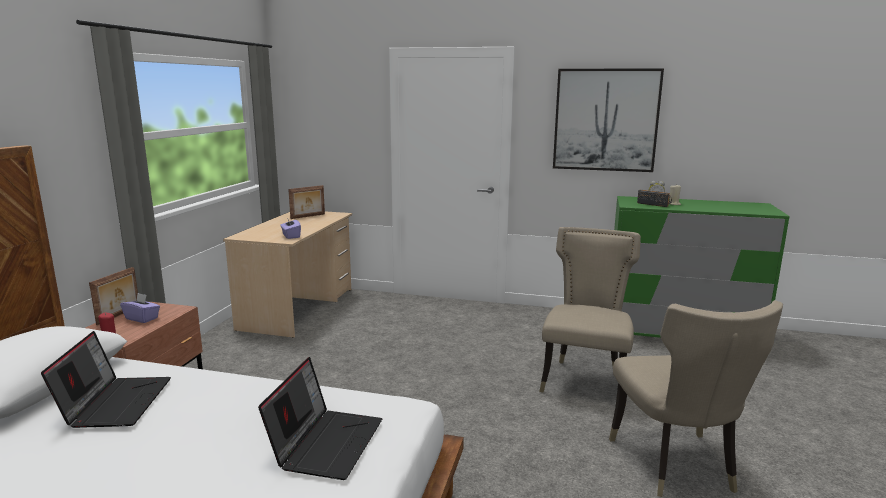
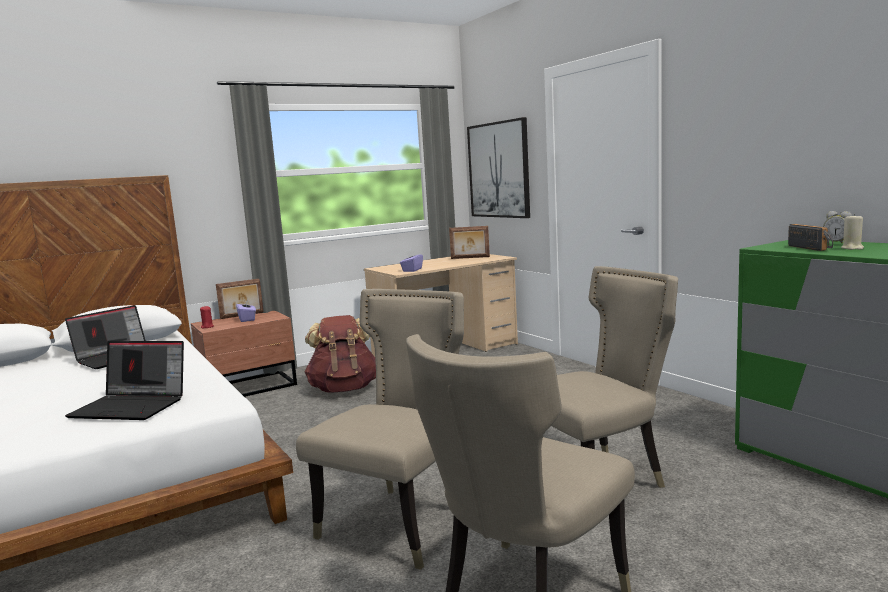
camera: 45 degrees right, 5 degrees down
laptop [258,357,382,480] -> laptop turned 45 degrees clockwise [65,341,184,420]
picture [553,69,664,172] -> picture moved to [467,117,530,218]
none -> beige chair [296,289,464,570]
none -> brown backpack [304,315,376,393]

